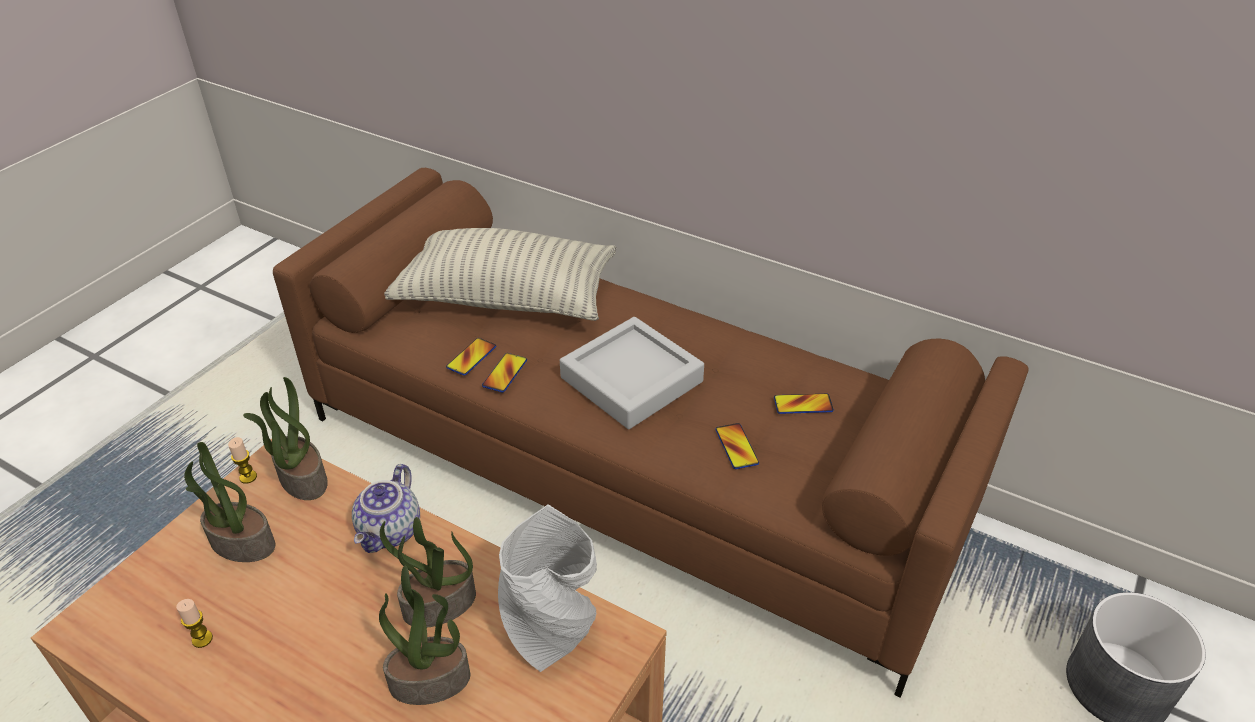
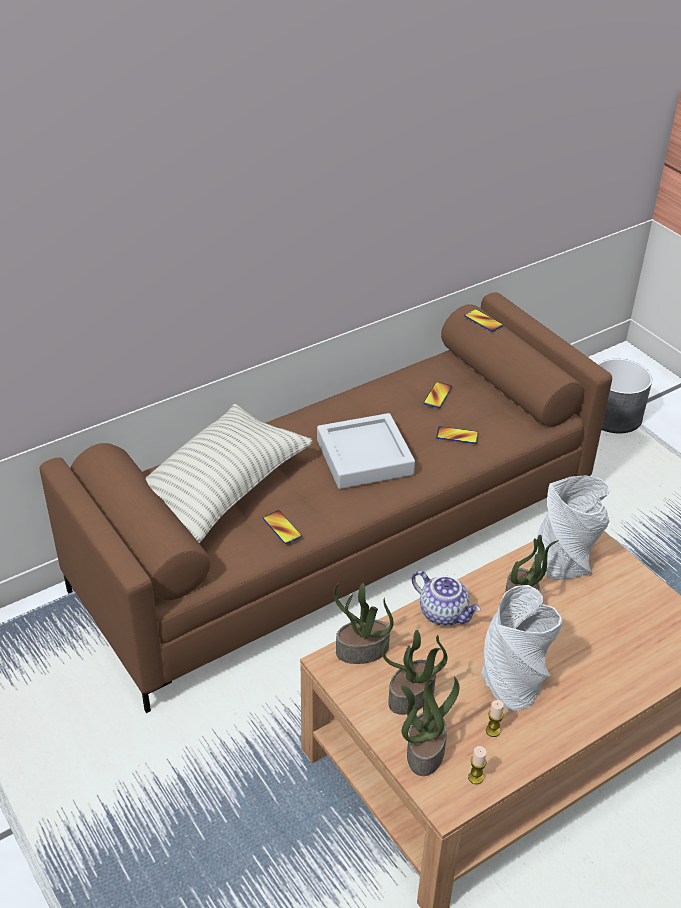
camera: 65 degrees left, 0 degrees up
candle [228,437,257,484] -> candle moved to [468,746,486,784]
potted plant [379,565,470,705] -> potted plant moved to [401,677,460,776]
phone [482,353,527,392] -> phone moved to [464,309,503,332]
none -> grey vase [481,585,562,712]

